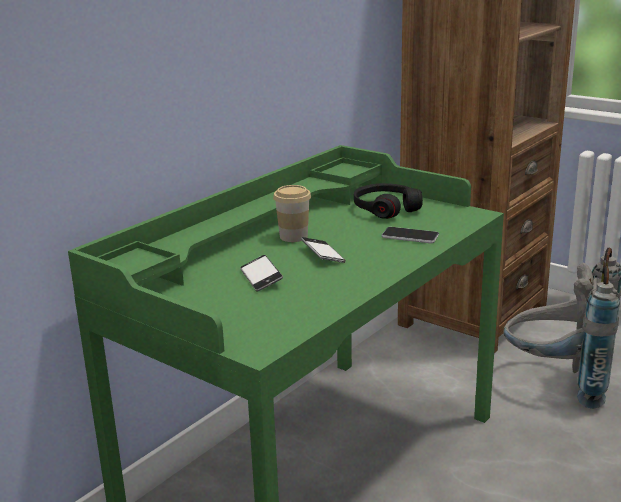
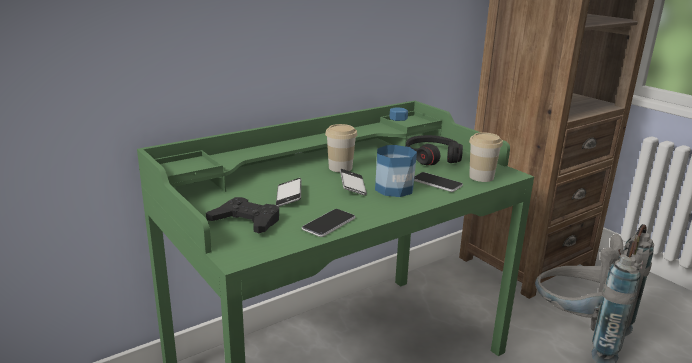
camera: 15 degrees right, 0 degrees up
none -> black game controller [206,197,279,233]
none -> phone [302,209,355,237]
none -> bottle [375,107,417,197]
none -> cup [469,132,503,182]

